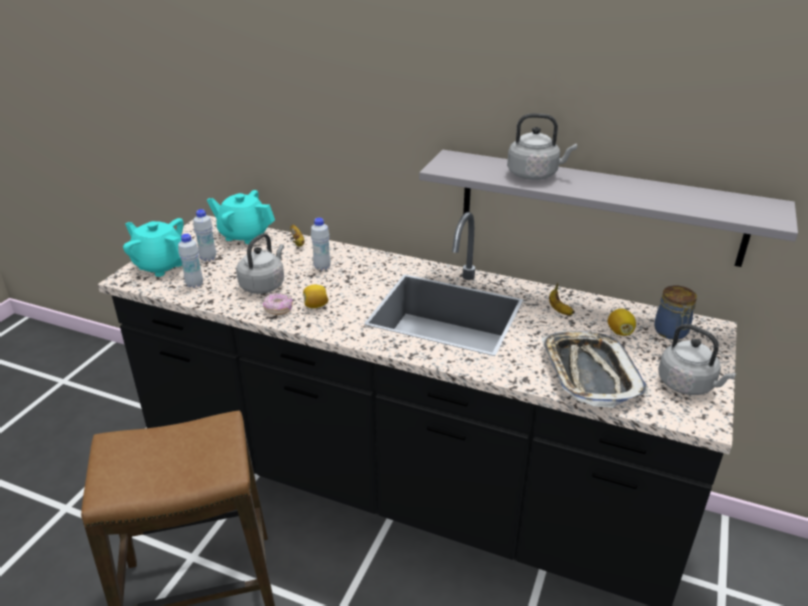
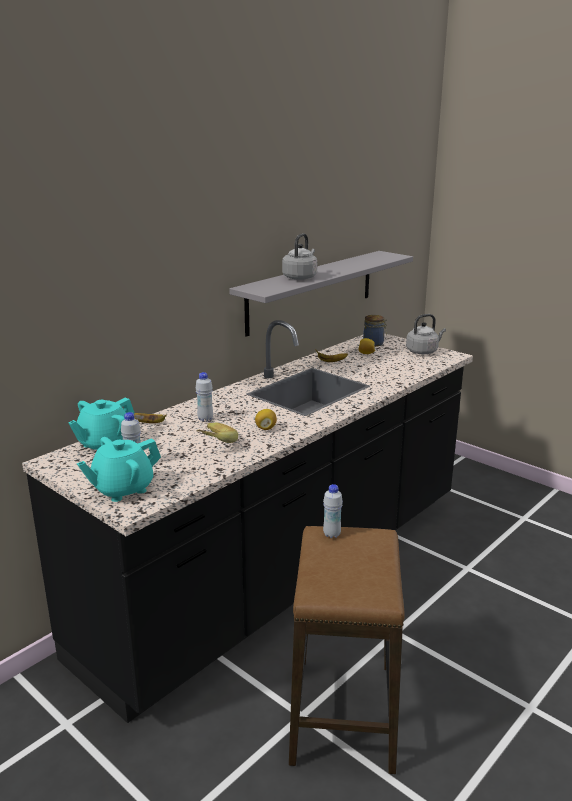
camera: 70 degrees left, 10 degrees down
white bottle [178,234,203,288] -> white bottle moved to [323,484,343,538]
grey kettle [236,233,284,294] -> banana [197,423,238,443]
donut [263,293,293,315] -> none
tray [541,331,648,408] -> none

